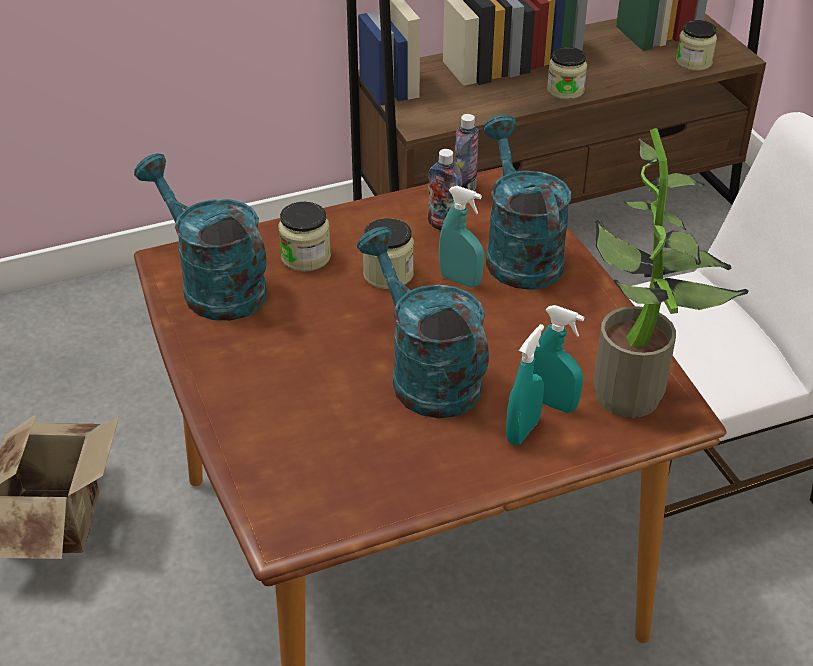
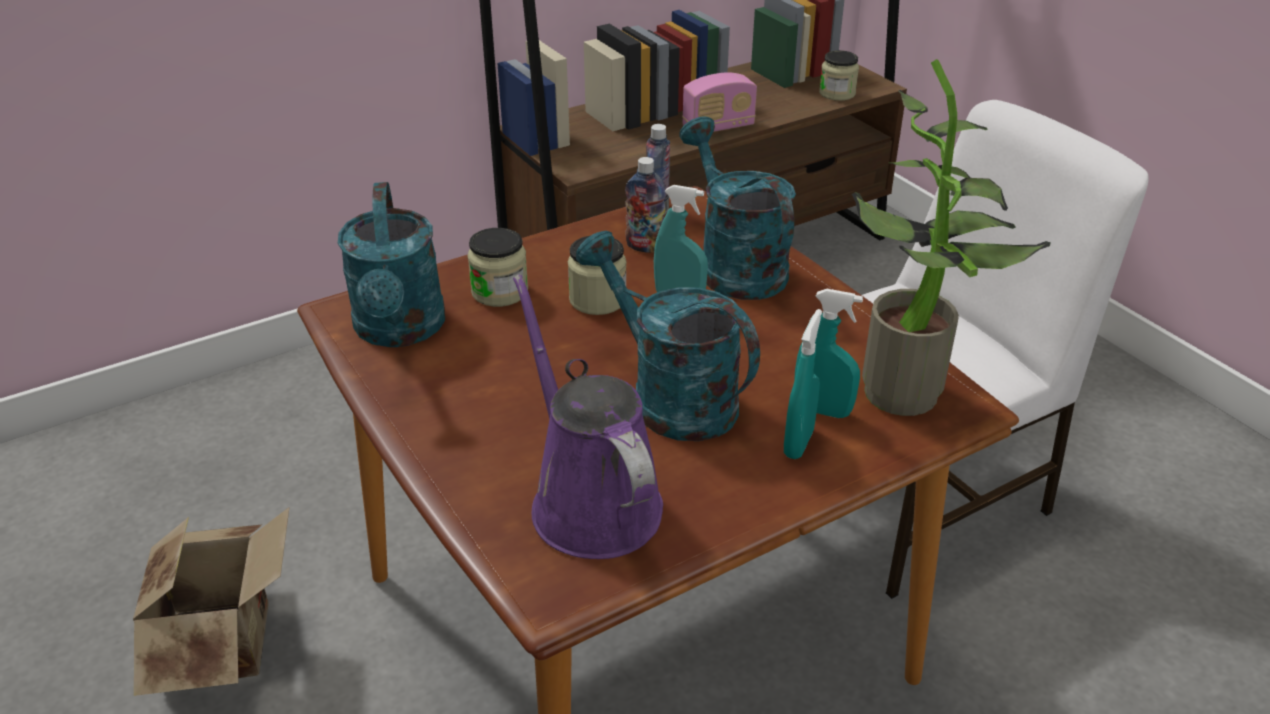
camera: 10 degrees left, 5 degrees down
turquoise watering can [134,153,267,321] -> turquoise watering can turned 135 degrees counterclockwise [338,182,445,347]
jar [547,47,587,100] -> radio [682,72,757,132]
none -> purple watering can [513,274,663,559]

